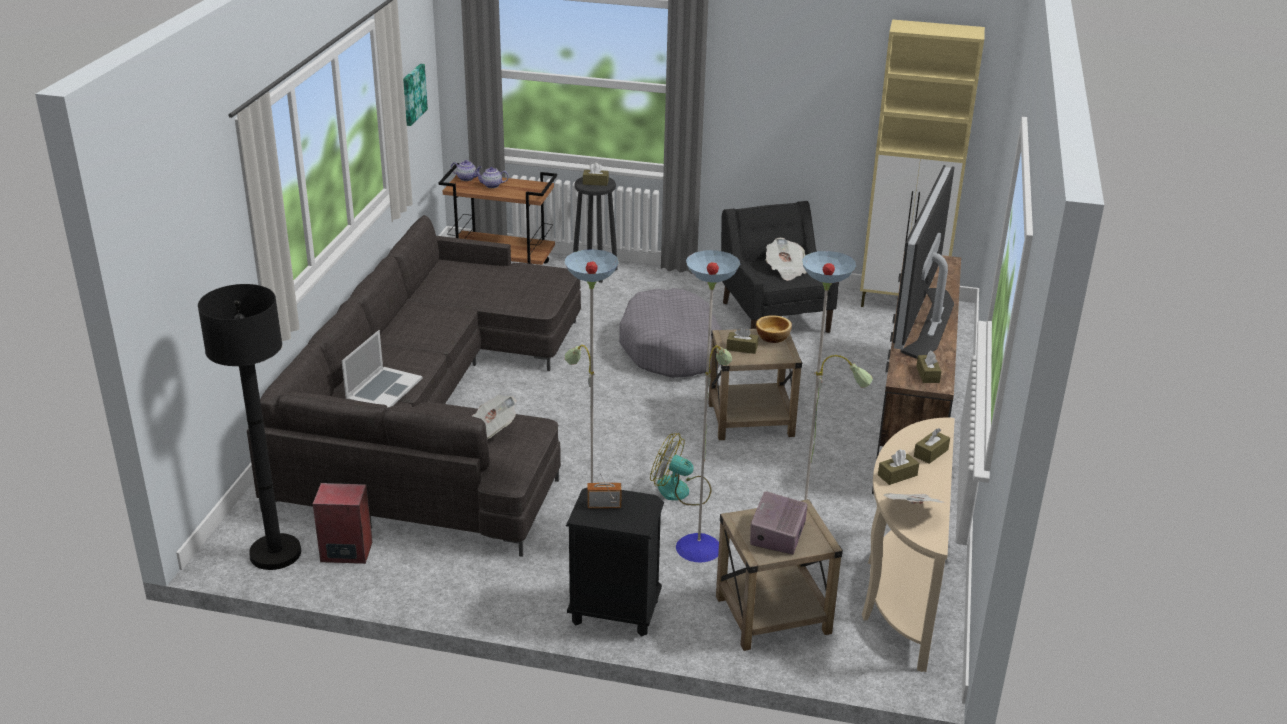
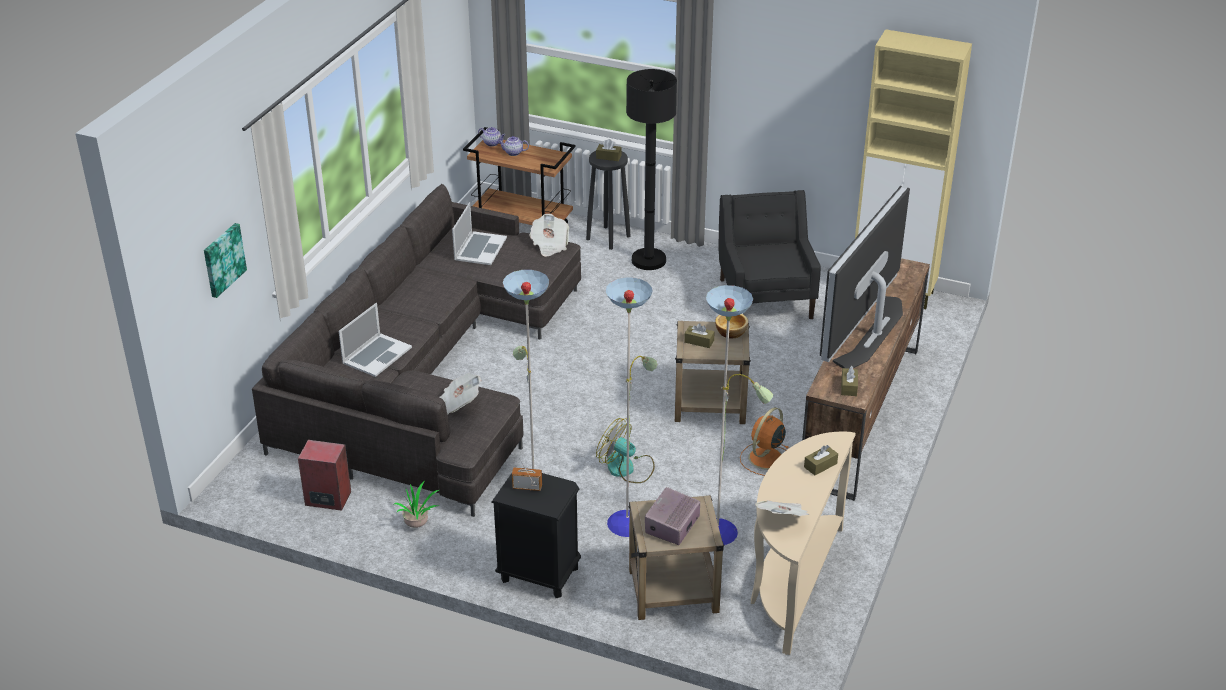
camera: 10 degrees right, 5 degrees up
black floor lamp [198,284,301,570] -> black floor lamp moved to [626,69,677,270]
picture [403,64,428,126] -> picture moved to [204,223,247,298]
grey dog bed [619,288,722,378] -> none
newspaper [766,238,807,281] -> newspaper moved to [530,214,569,257]
brown tissue box [878,449,919,485] -> none
none -> potted plant [394,482,439,528]
none -> laptop [452,202,507,265]
none -> orange fan [740,407,789,476]

